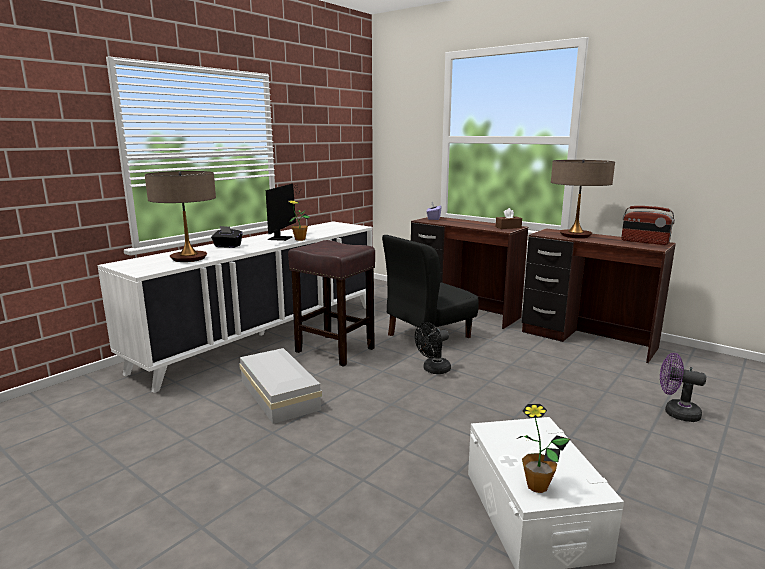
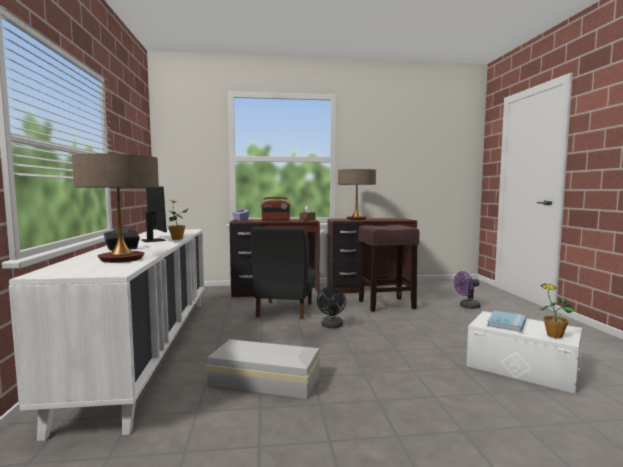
camera: 45 degrees left, 10 degrees down
brown stool [288,240,375,367] -> brown stool moved to [358,225,420,312]
radio [621,206,675,245] -> radio moved to [261,197,291,221]
none -> blue book [487,311,526,332]

